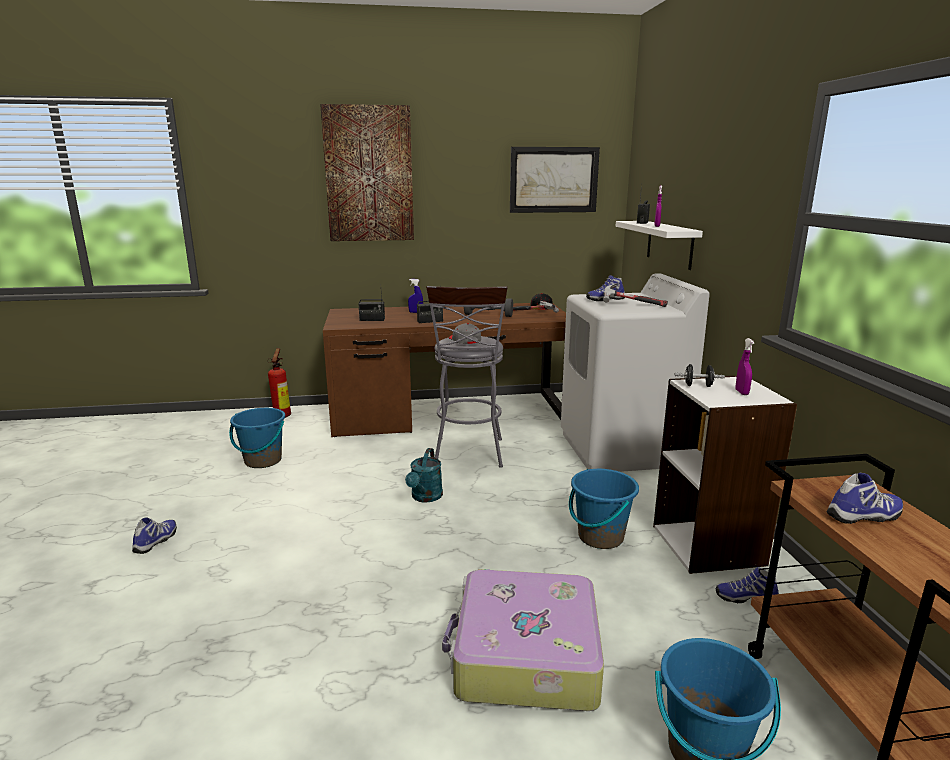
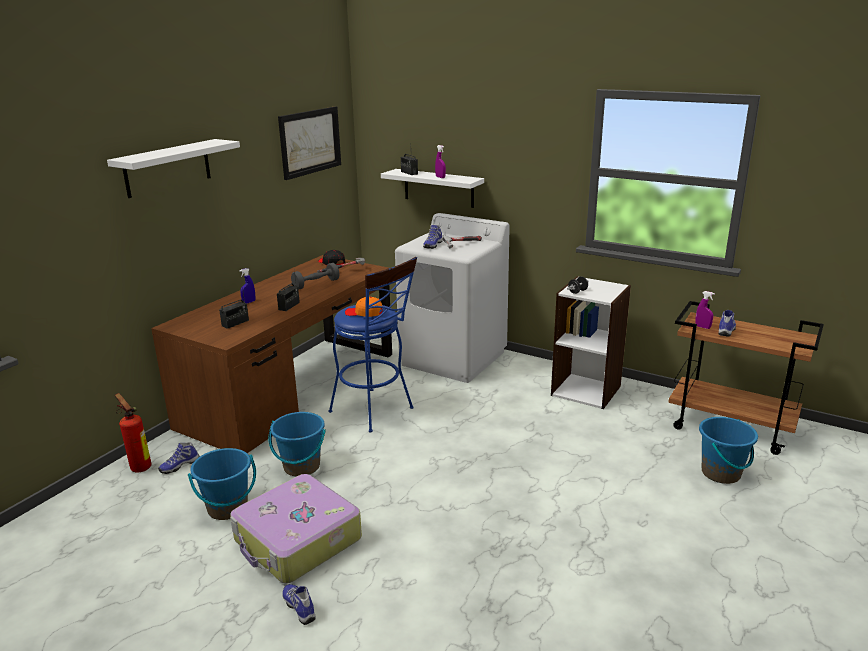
camera: 50 degrees left, 5 degrees up
picture [320,104,414,241] -> white shelf [107,139,240,198]
turquoise watering can [405,448,443,503] -> none
grey stool [426,286,508,468] -> blue stool [329,257,417,432]
suitcase [442,569,604,711] -> suitcase moved to [230,474,362,583]
grey cap [449,323,481,344] -> orange cap [345,297,383,317]
blue bucket [569,469,639,549] -> blue bucket moved to [268,412,326,477]
shoe [716,567,779,603] -> shoe moved to [158,442,199,474]
purple spray bottle [735,338,755,395] -> purple spray bottle moved to [695,291,715,329]

